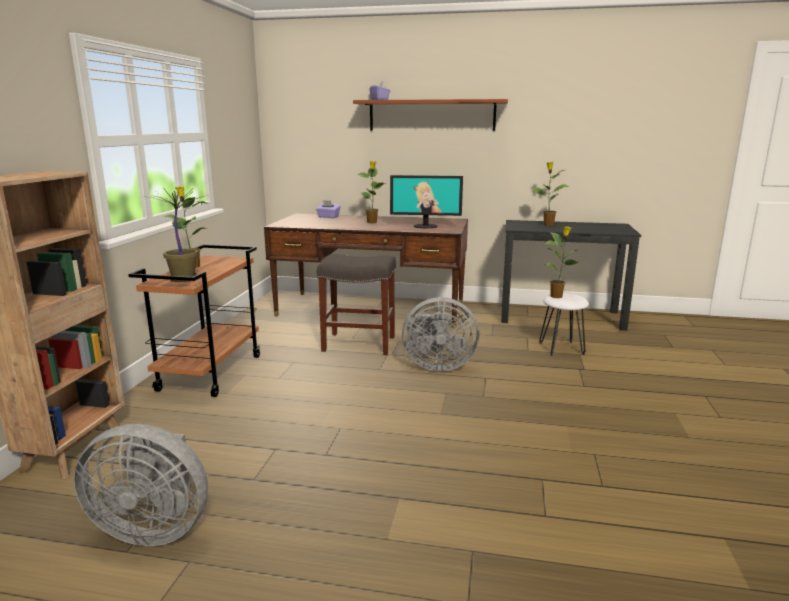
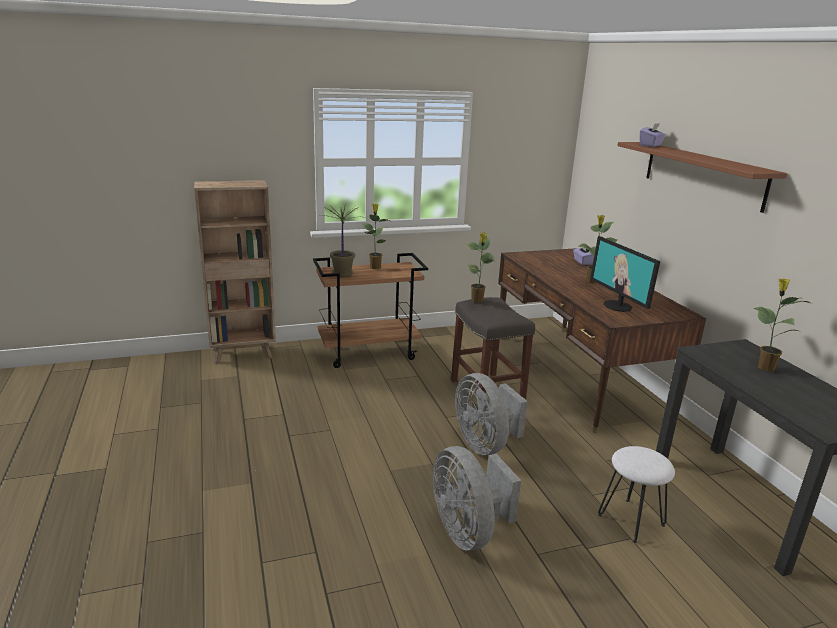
camera: 60 degrees right, 5 degrees up
grey fan [73,424,208,546] -> grey fan moved to [433,446,521,551]
potted plant [544,226,578,298] -> potted plant moved to [466,232,494,303]

